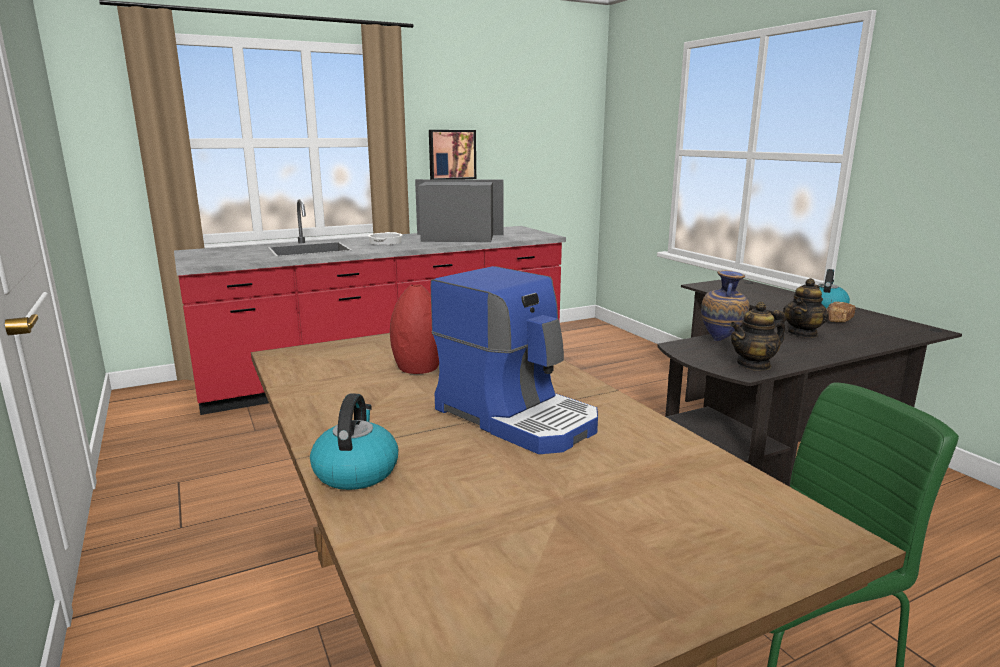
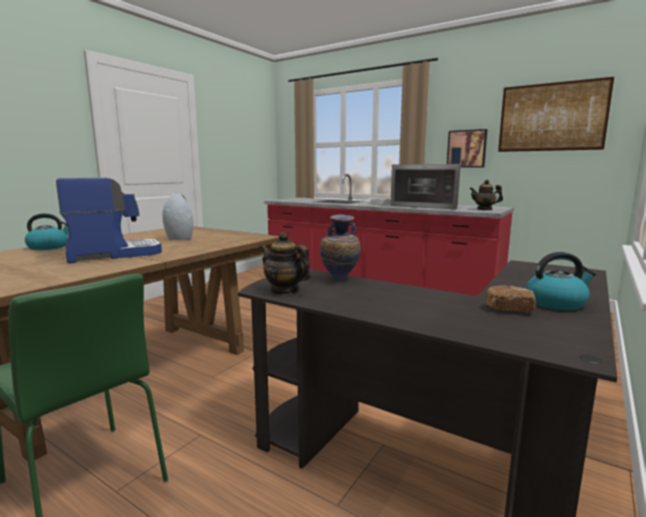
camera: 60 degrees right, 5 degrees down
red vase [390,284,439,374] -> grey vase [162,193,193,240]
microwave [415,179,504,242] -> microwave turned 150 degrees clockwise [390,164,460,209]
coffee machine [431,266,598,454] -> coffee machine turned 135 degrees counterclockwise [56,178,162,263]
teapot [783,278,829,338] -> teapot moved to [470,180,503,210]
none -> picture [498,77,614,152]

